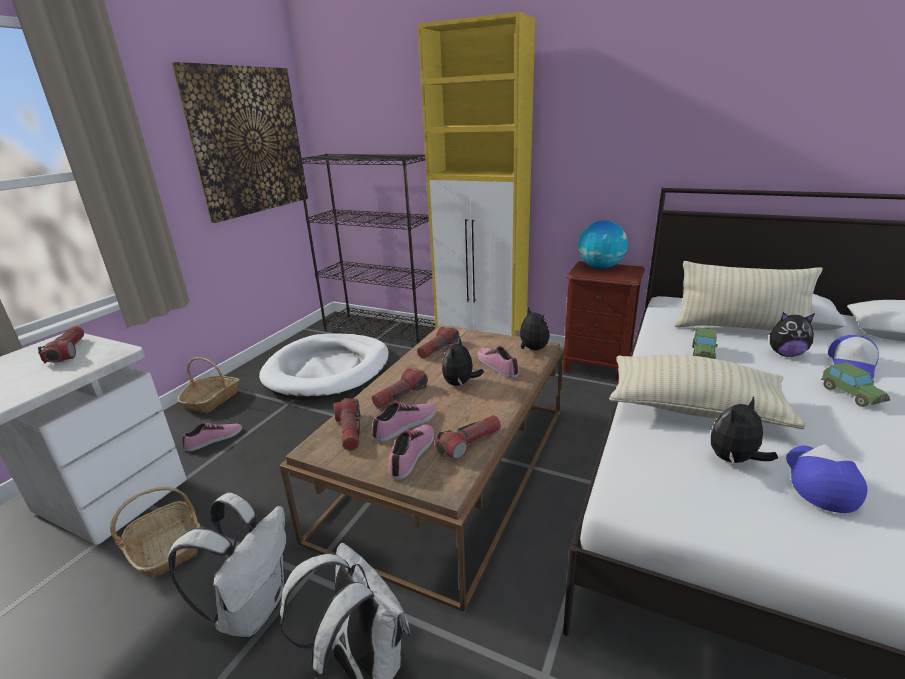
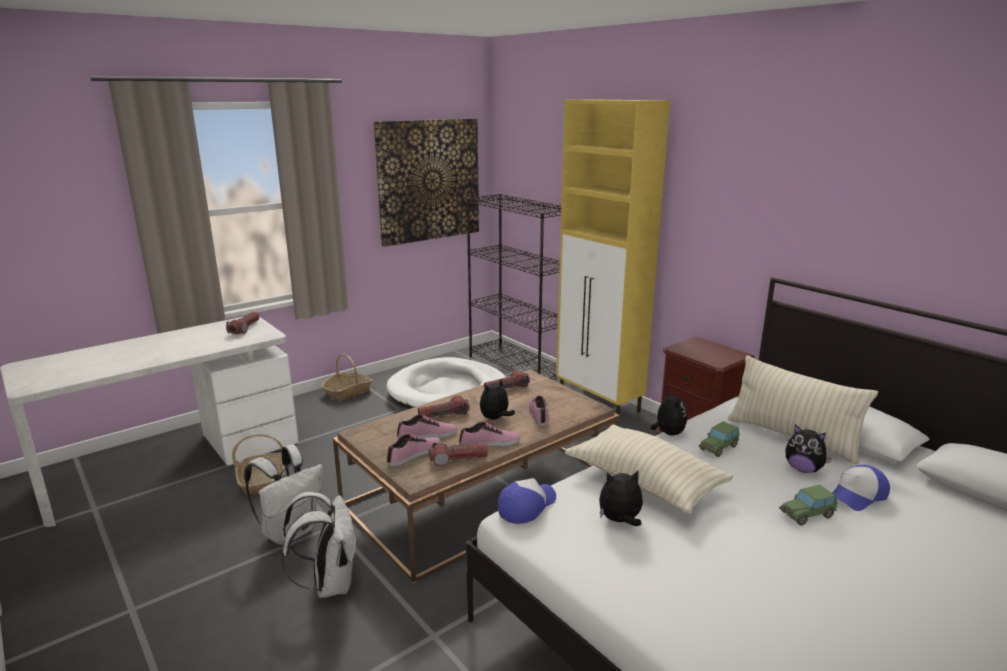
camera: 25 degrees right, 5 degrees down
shoe [182,422,242,451] -> shoe moved to [459,422,520,447]
flashlight [334,398,361,451] -> none
plush toy [515,307,550,350] -> plush toy moved to [651,389,687,436]
globe [578,220,628,269] -> none
cap [786,444,867,513] -> cap moved to [498,478,556,524]
toy car [821,362,890,407] -> toy car turned 60 degrees clockwise [779,485,837,525]

